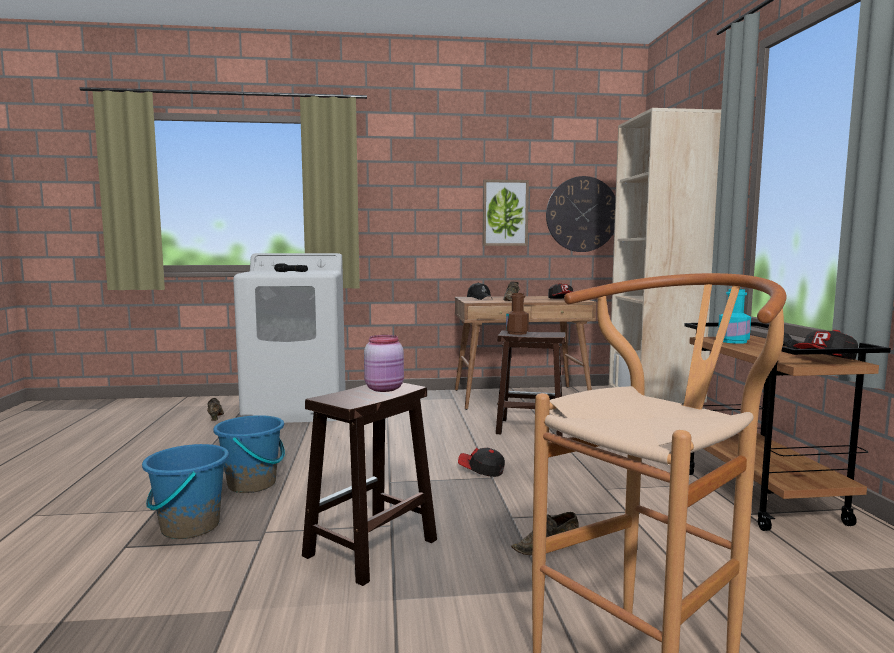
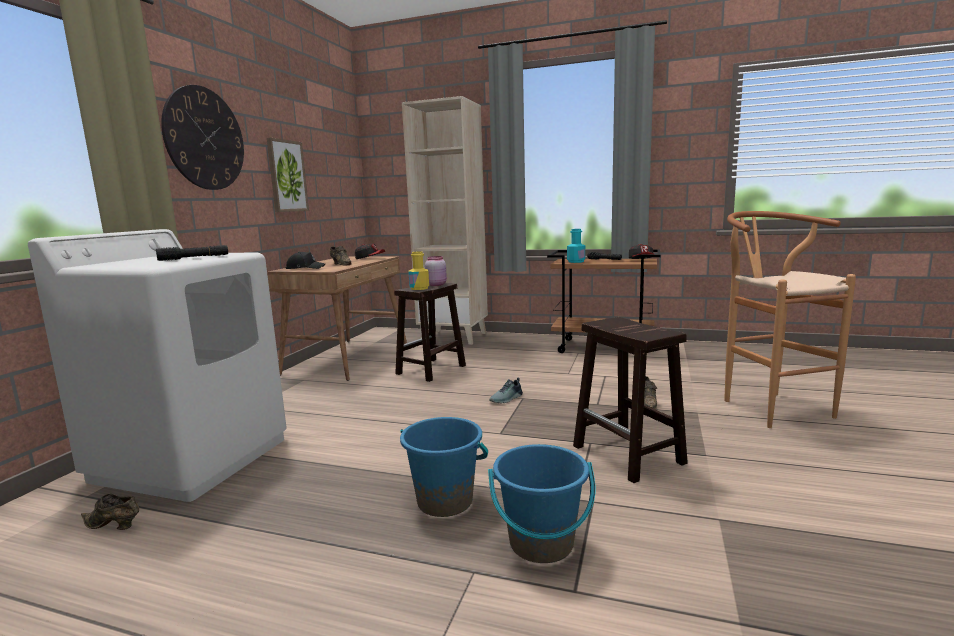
camera: 65 degrees left, 5 degrees up
pink jar [364,335,404,392] -> pink jar moved to [425,256,447,286]
cap [458,448,505,477] -> shoe [489,378,523,403]
brown bottle [506,293,529,335] -> yellow bottle [409,251,429,290]
wall clock [546,176,616,252] -> wall clock moved to [161,85,244,190]

